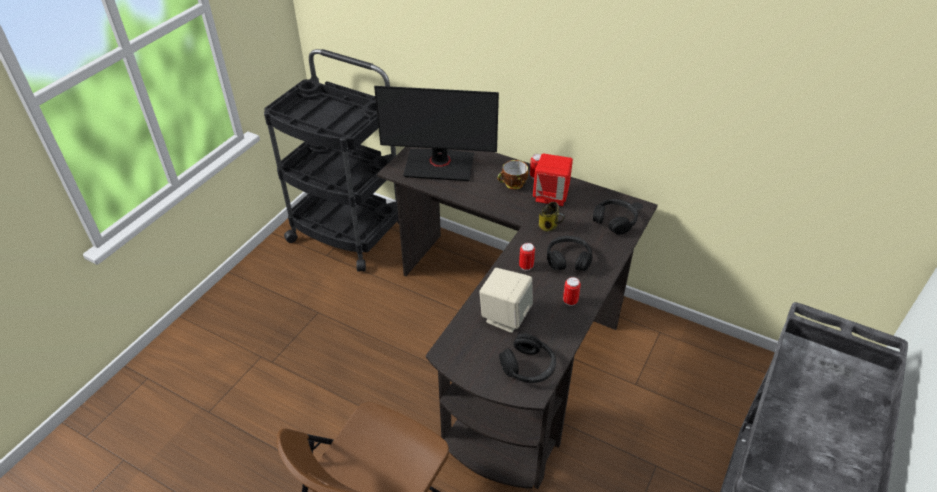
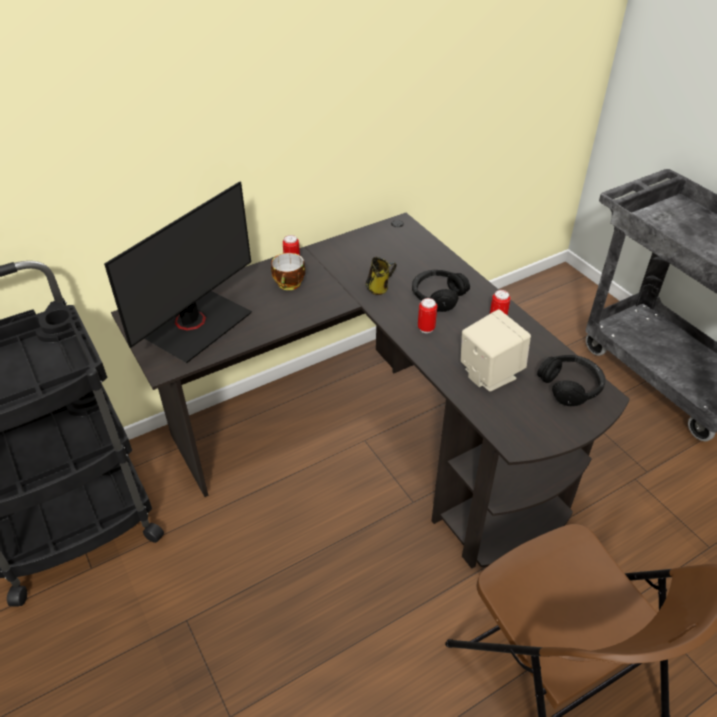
camera: 60 degrees left, 0 degrees up
red speaker [533,154,573,206] -> none
black headphones [593,199,638,235] -> none

